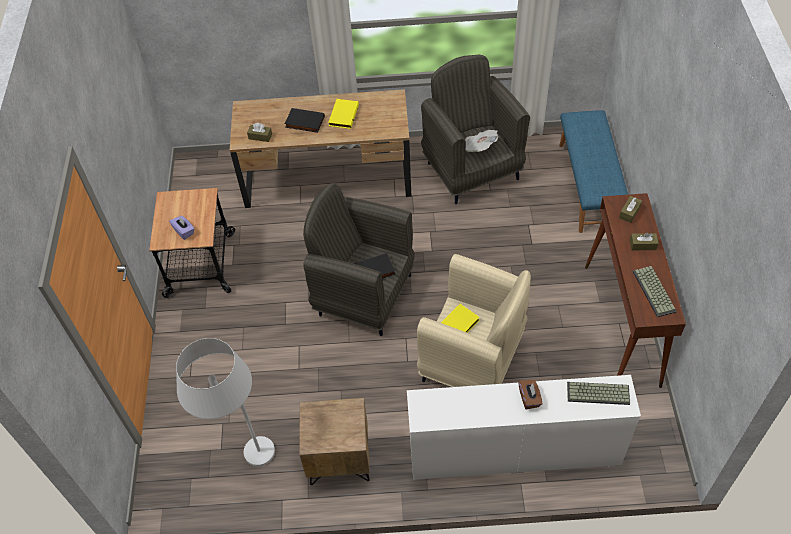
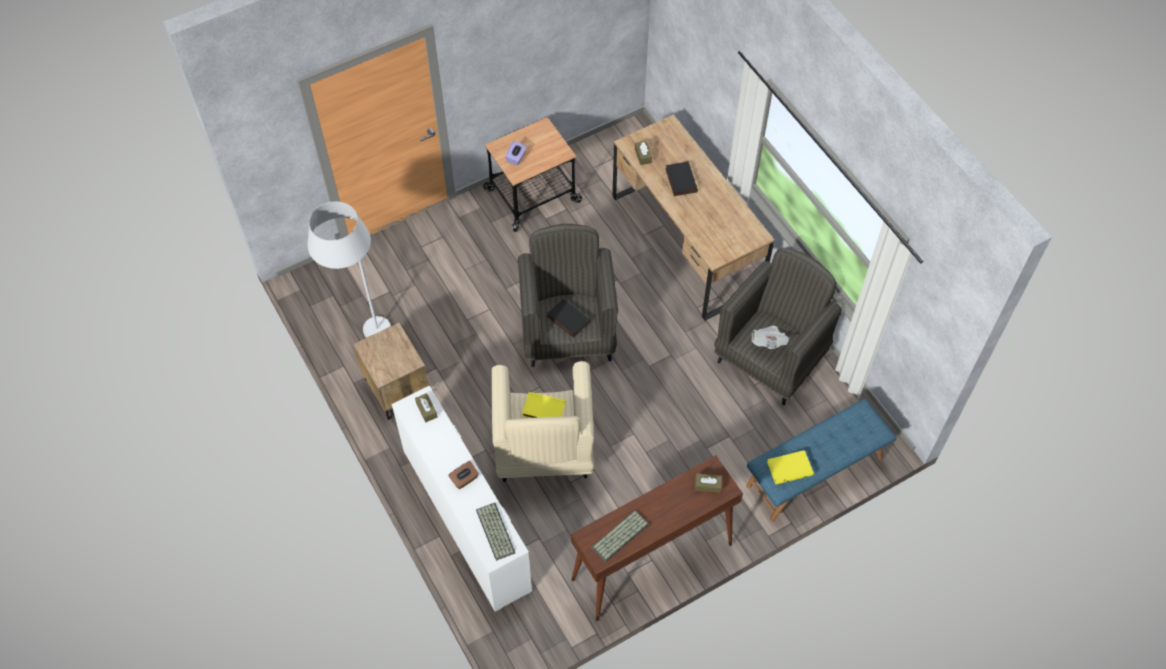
camera: 60 degrees right, 5 degrees up
yellow book [328,99,359,129] -> yellow book moved to [767,450,814,485]
brown tissue box [630,233,659,250] -> brown tissue box moved to [415,393,437,422]

